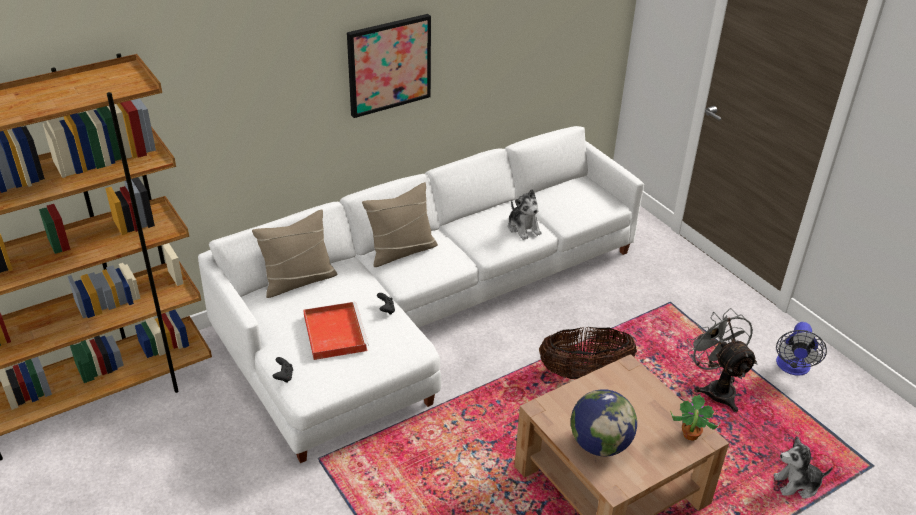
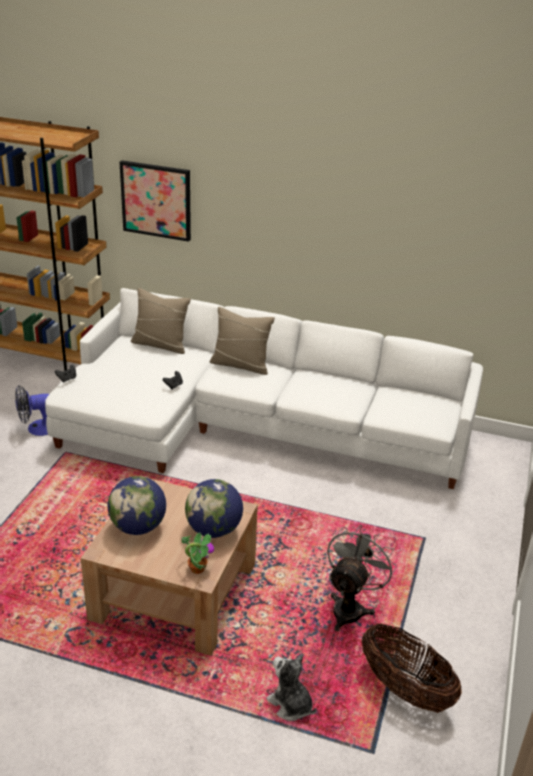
camera: 50 degrees right, 5 degrees down
red tray [303,302,369,360] -> none
picture [347,14,431,118] -> picture moved to [120,160,191,242]
plush toy [508,189,542,240] -> none
basket [539,327,637,379] -> basket moved to [361,623,462,713]
fan [776,322,827,376] -> fan moved to [15,385,49,436]
none -> globe [185,479,243,538]

